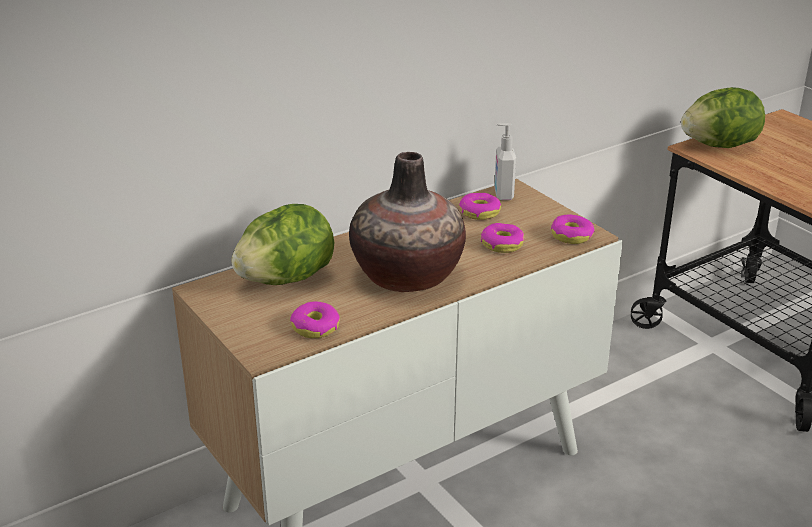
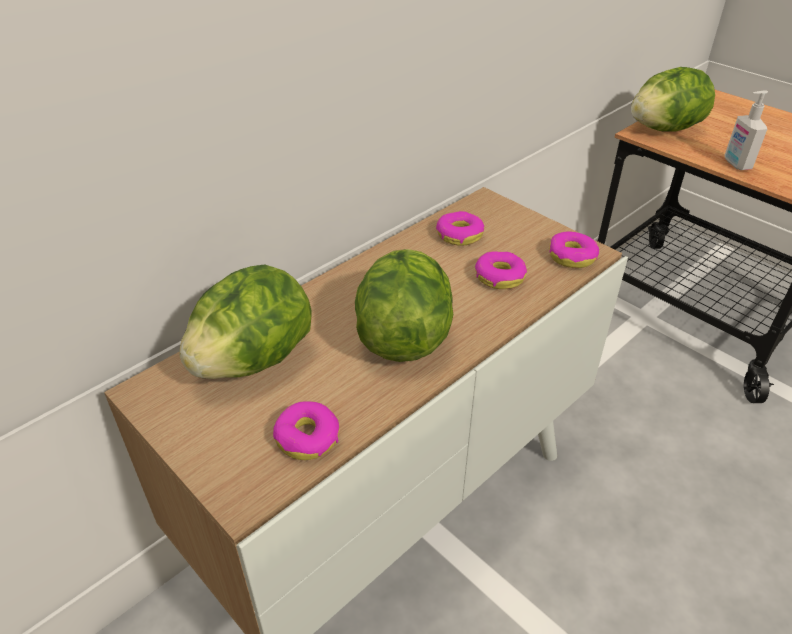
camera: 10 degrees left, 10 degrees up
vase [349,152,466,292] -> lettuce [355,249,454,362]
soap dispenser [494,123,516,200] -> soap dispenser moved to [724,90,768,170]

